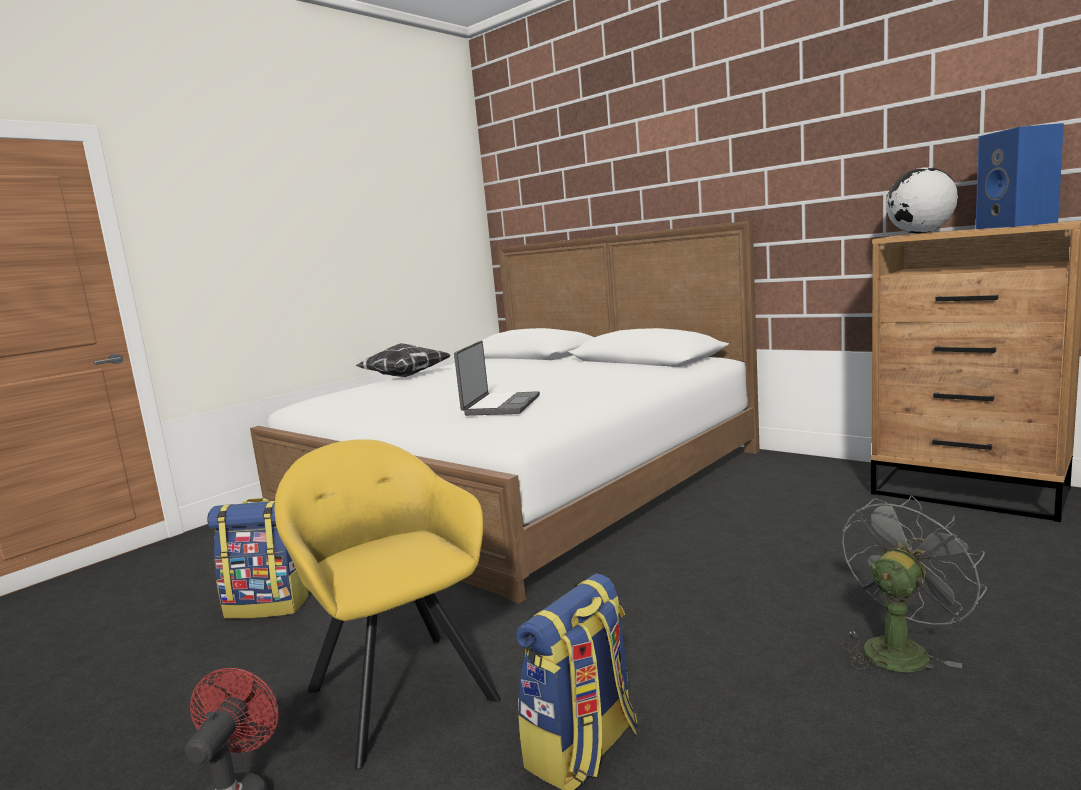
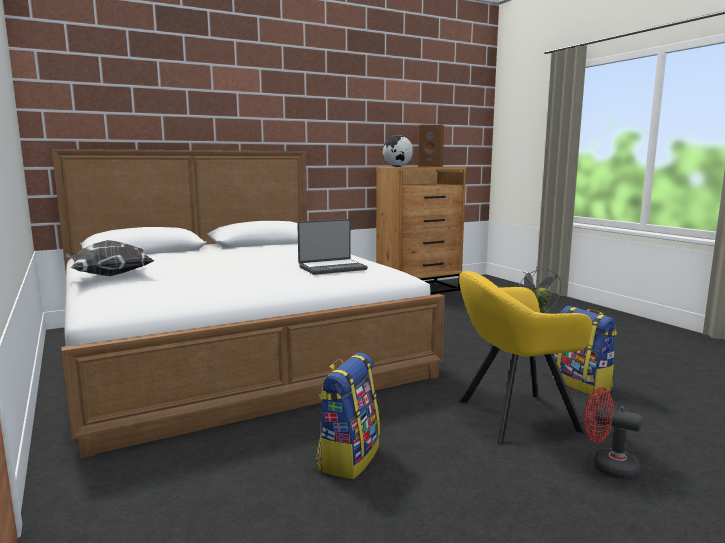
camera: 70 degrees left, 0 degrees up
laptop [454,341,540,416] -> laptop turned 120 degrees clockwise [297,219,368,275]
blue speaker [976,123,1064,229] -> brown speaker [418,125,444,167]

